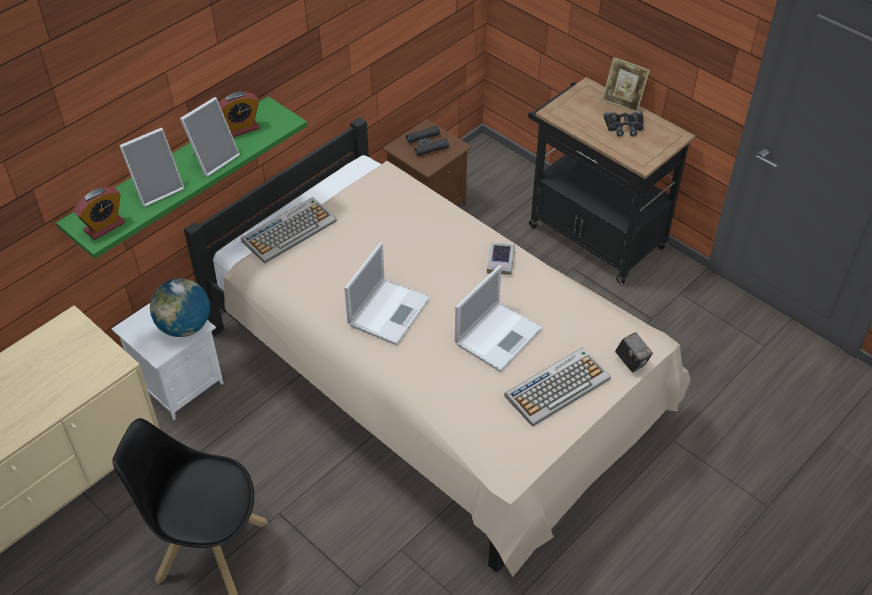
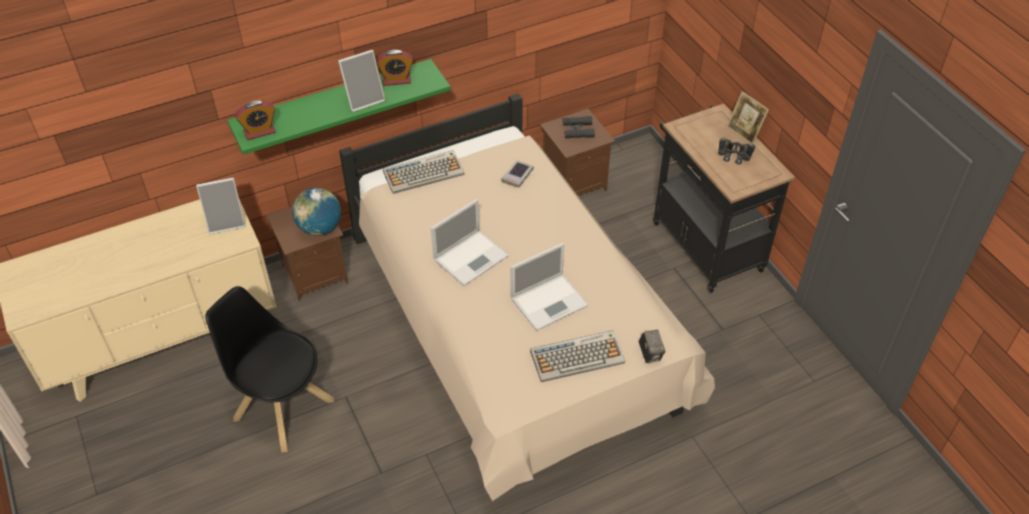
camera: 20 degrees right, 0 degrees up
white nightstand [111,303,224,420] -> brown nightstand [266,206,348,301]
picture frame [119,128,185,207] -> picture frame moved to [196,178,246,234]
book [487,243,515,275] -> book moved to [501,160,534,188]

